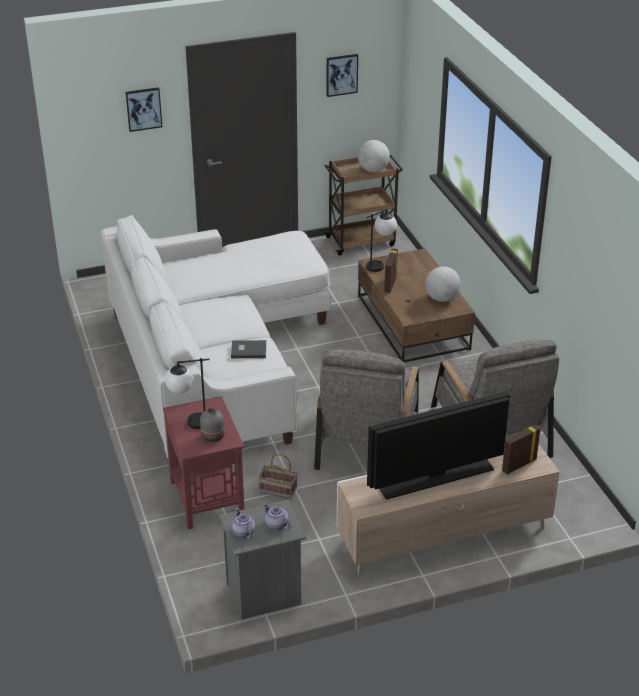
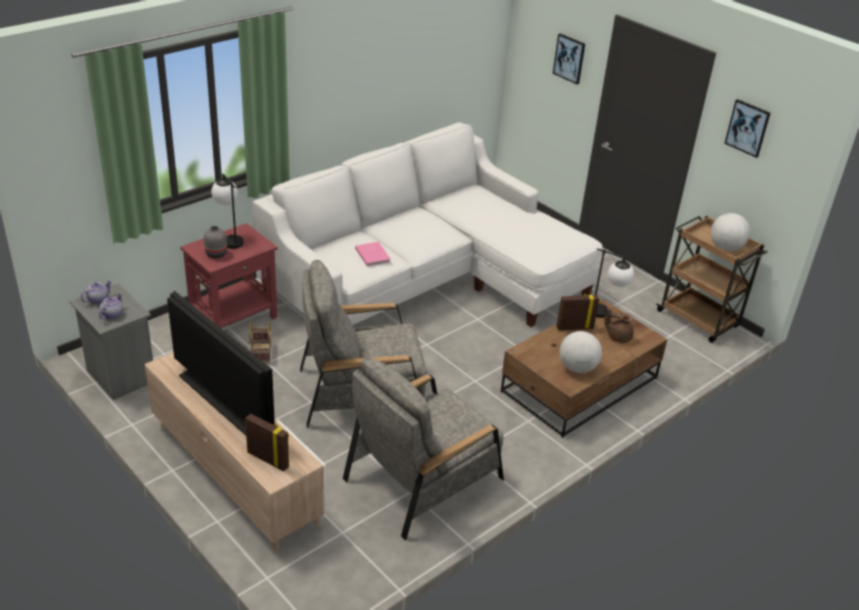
camera: 65 degrees right, 0 degrees up
grey book [231,340,266,358] -> pink book [355,242,390,266]
none -> brown teapot [604,307,634,343]

